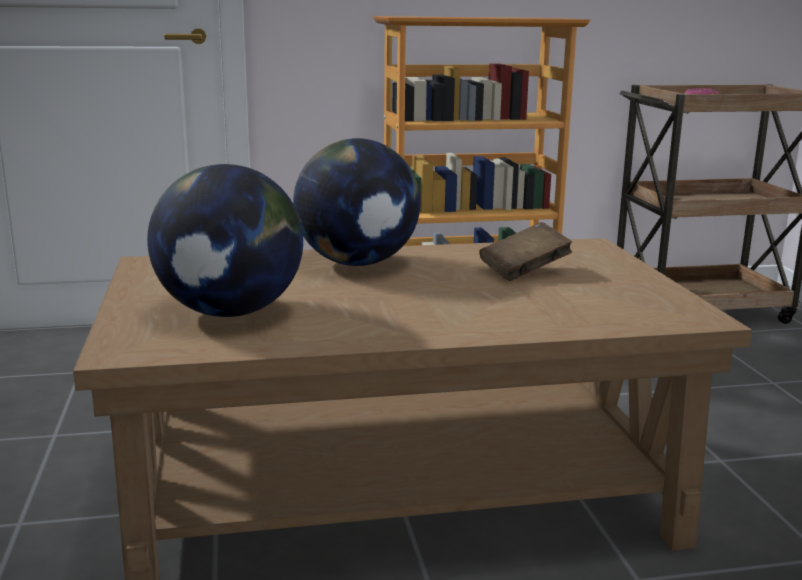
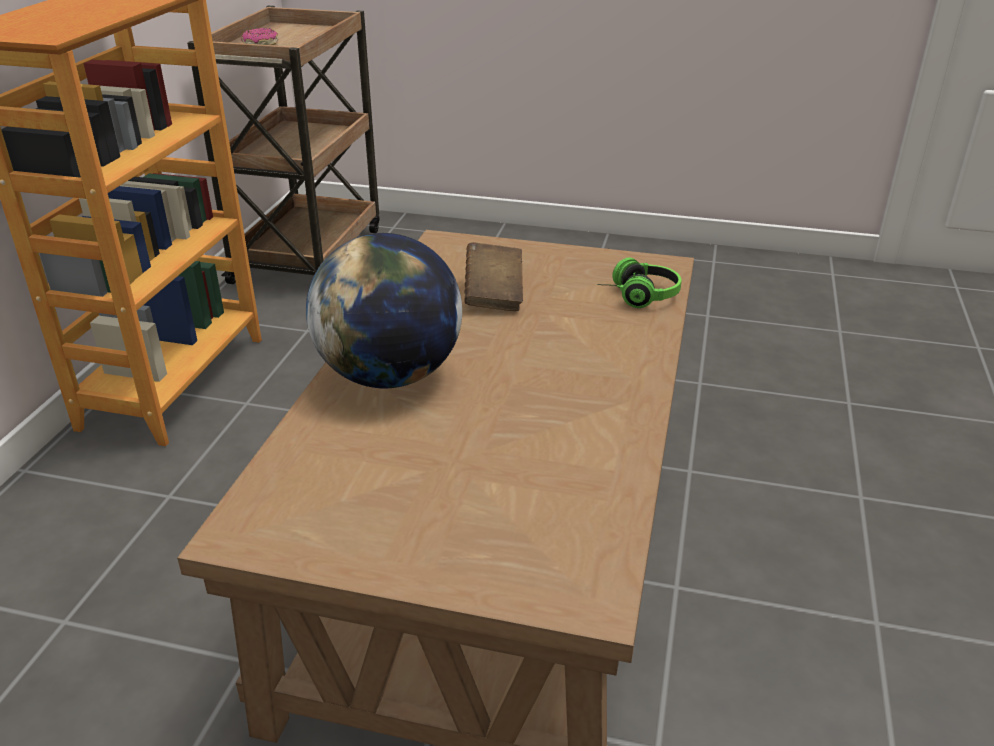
camera: 65 degrees left, 15 degrees up
globe [147,164,303,317] -> none
none -> headphones [598,258,682,308]

